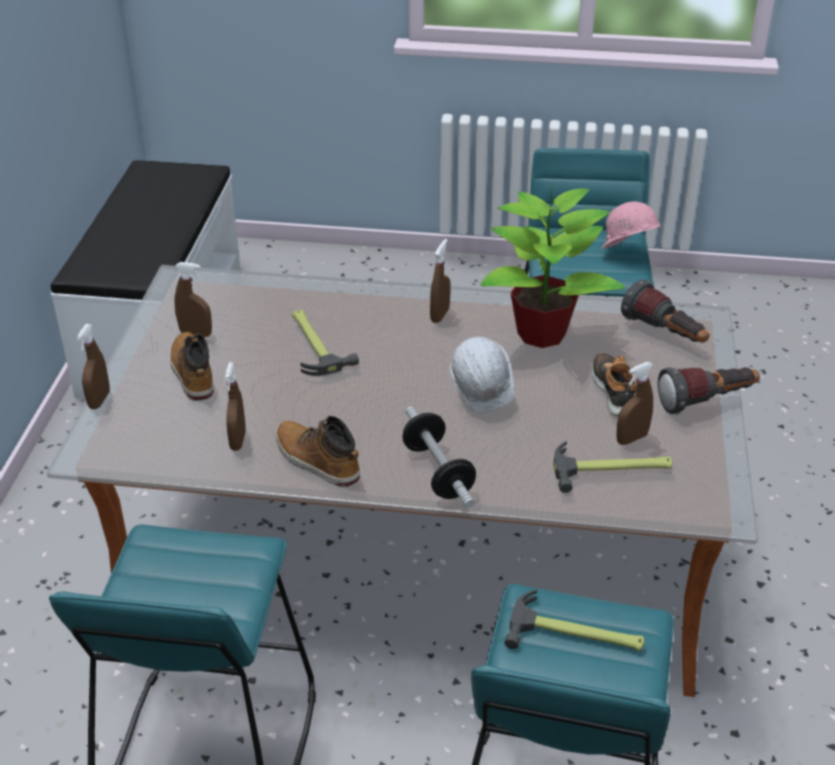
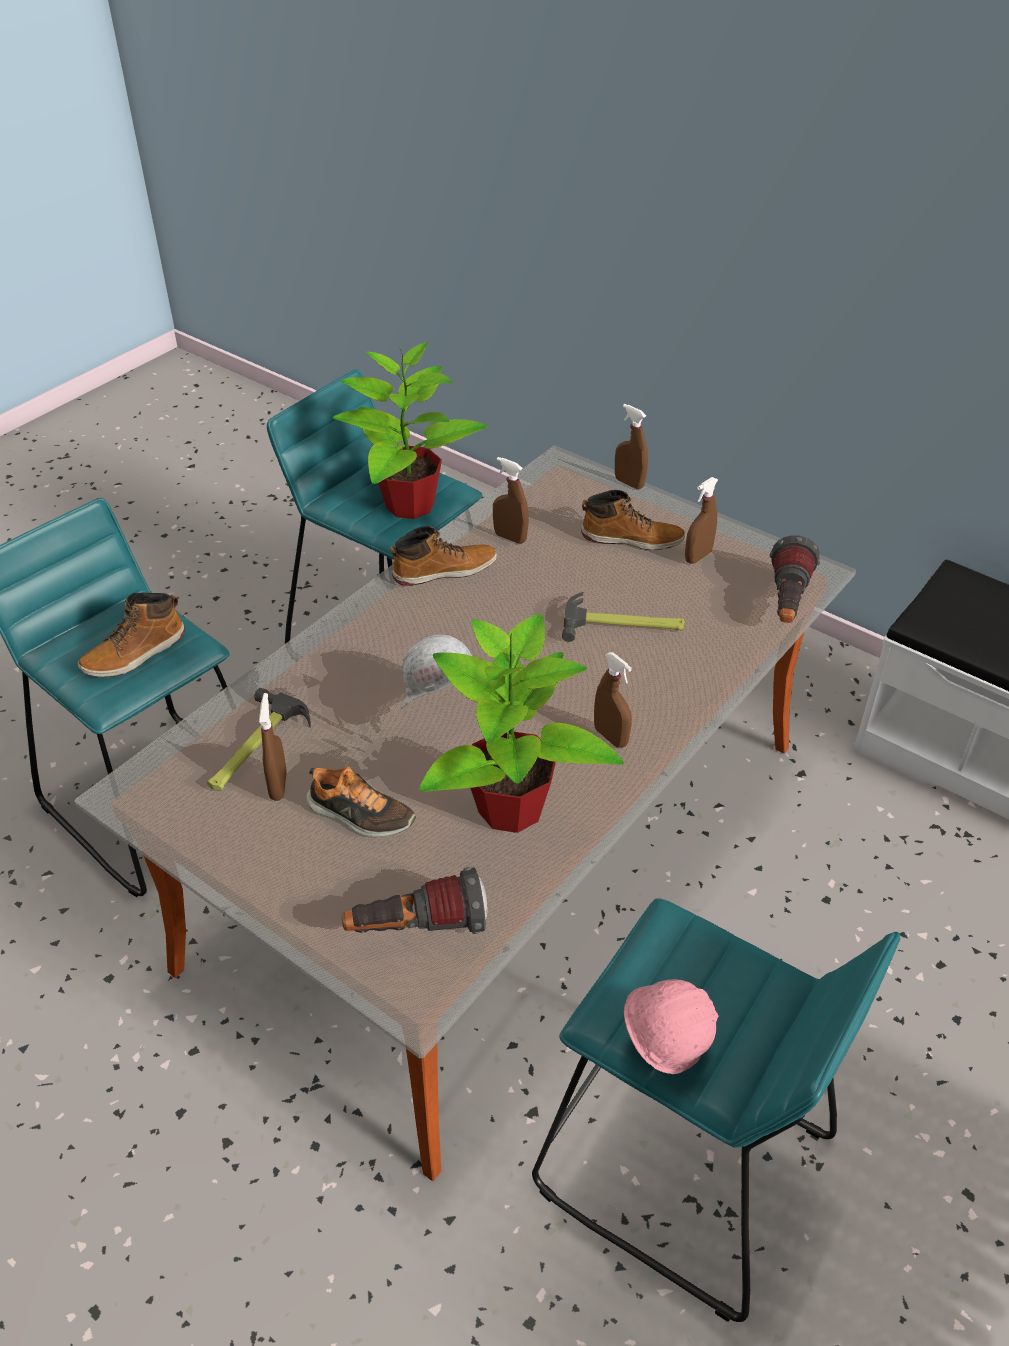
camera: 120 degrees right, 5 degrees up
dumbbell [402,407,476,508] -> none
hammer [504,590,645,651] -> boot [78,593,185,677]
flashlight [658,367,760,415] -> flashlight moved to [770,535,820,623]
none -> potted plant [332,342,488,519]

